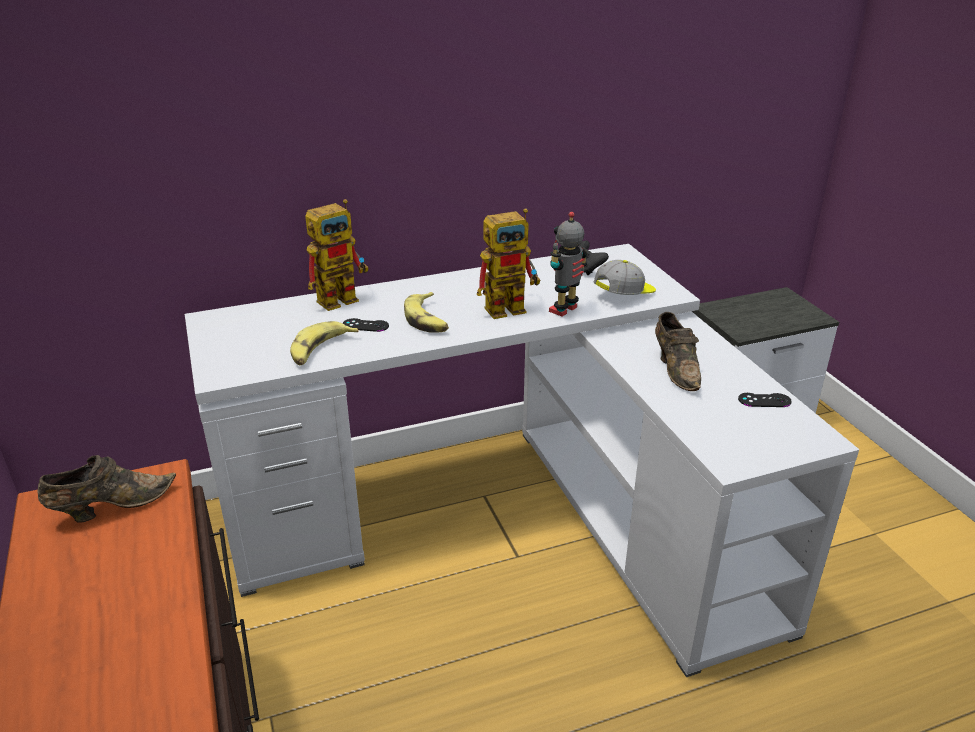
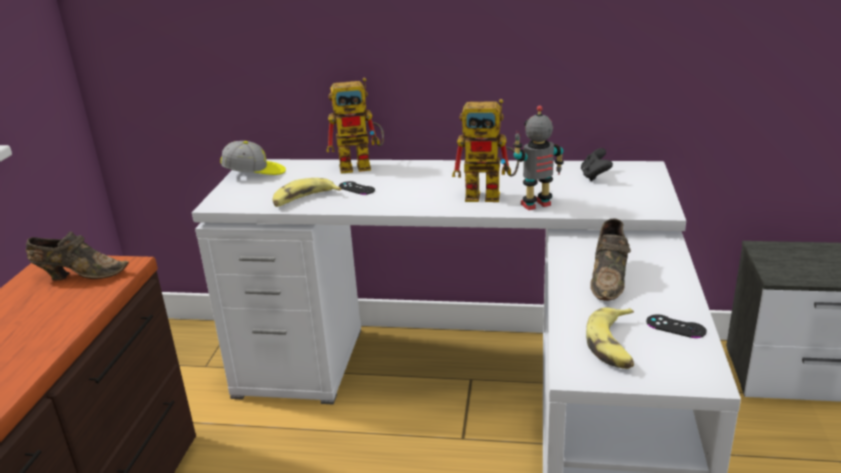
camera: 30 degrees right, 5 degrees down
banana [404,292,449,333] -> banana moved to [586,307,634,369]
cap [594,260,656,295] -> cap moved to [220,141,286,175]

